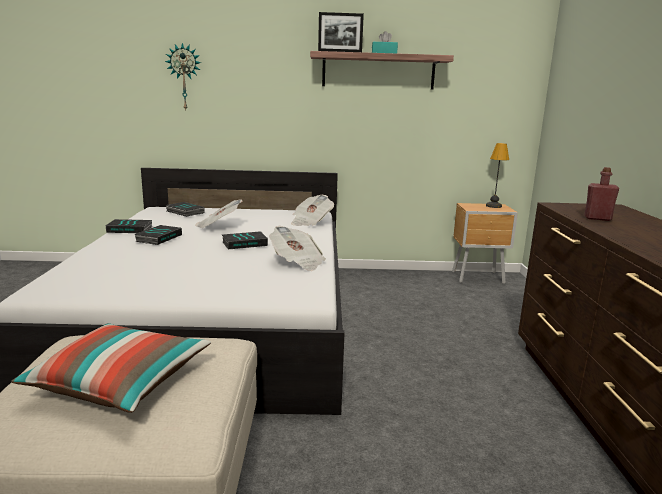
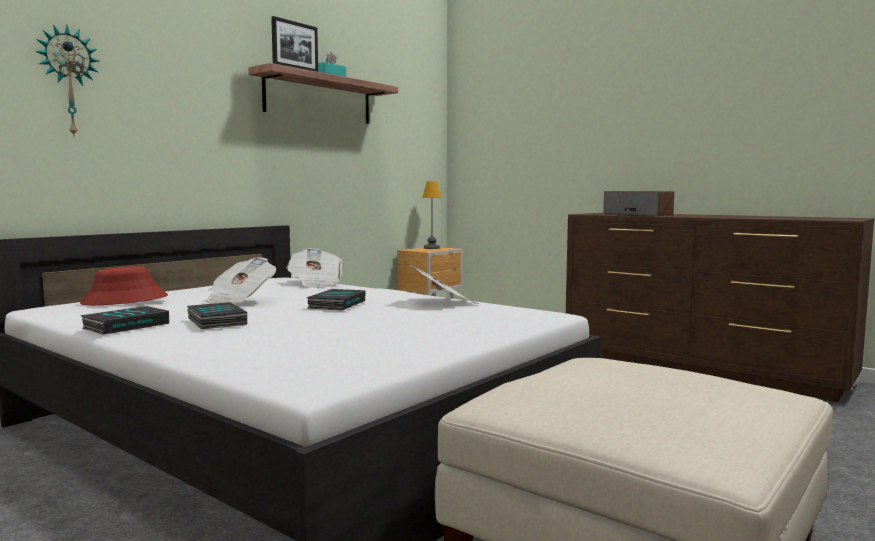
camera: 50 degrees left, 10 degrees down
pillow [11,323,211,413] -> none
book [166,202,204,217] -> red hat [80,266,168,305]
red bottle [584,167,619,221] -> speaker [603,191,674,216]

